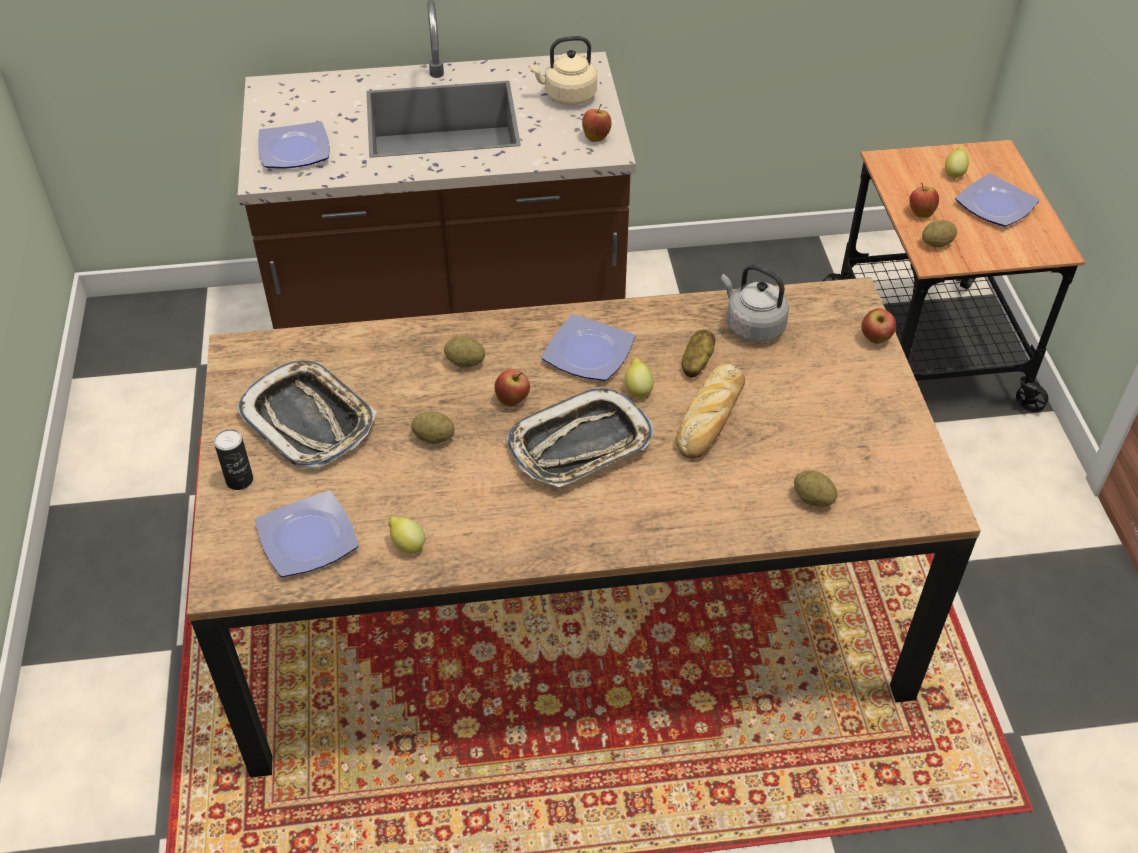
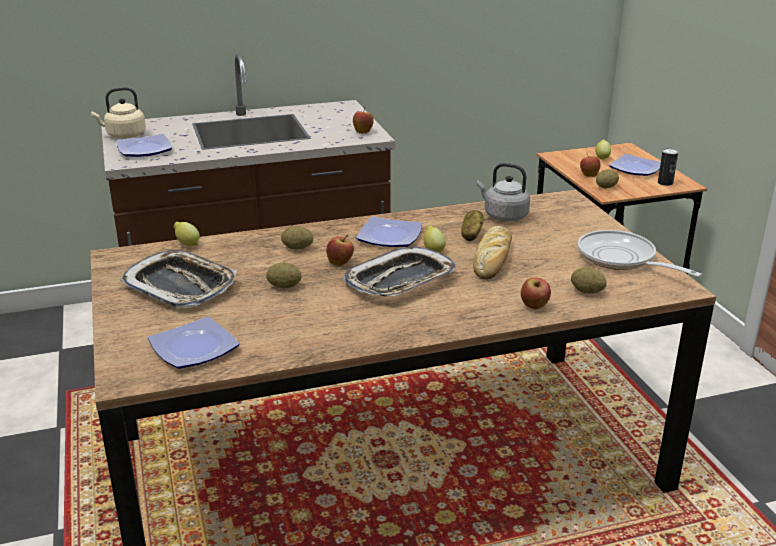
camera: 10 degrees left, 20 degrees down
can [214,429,253,490] -> can moved to [658,148,678,186]
lemon [388,516,425,554] -> lemon moved to [174,222,200,246]
beige kettle [529,36,597,105] -> beige kettle moved to [91,87,146,139]
apple [861,308,896,344] -> apple moved to [521,277,551,309]
none -> frying pan [578,230,702,277]

